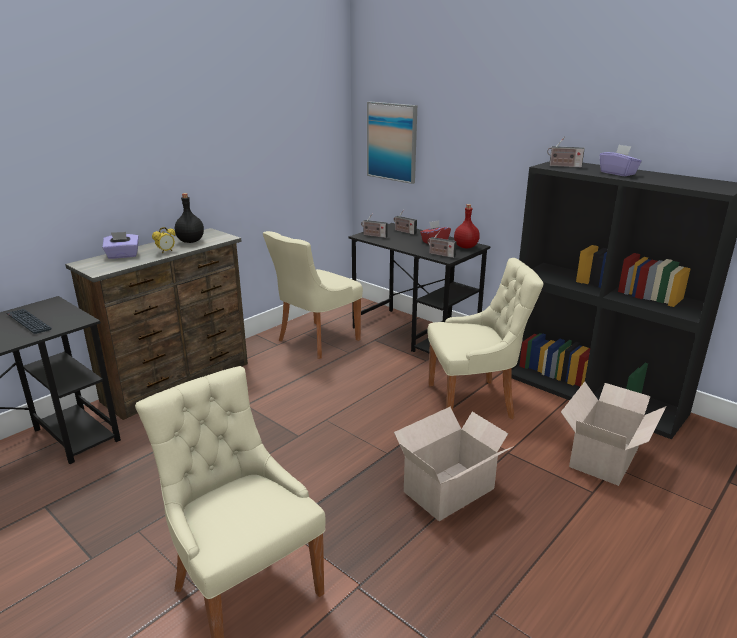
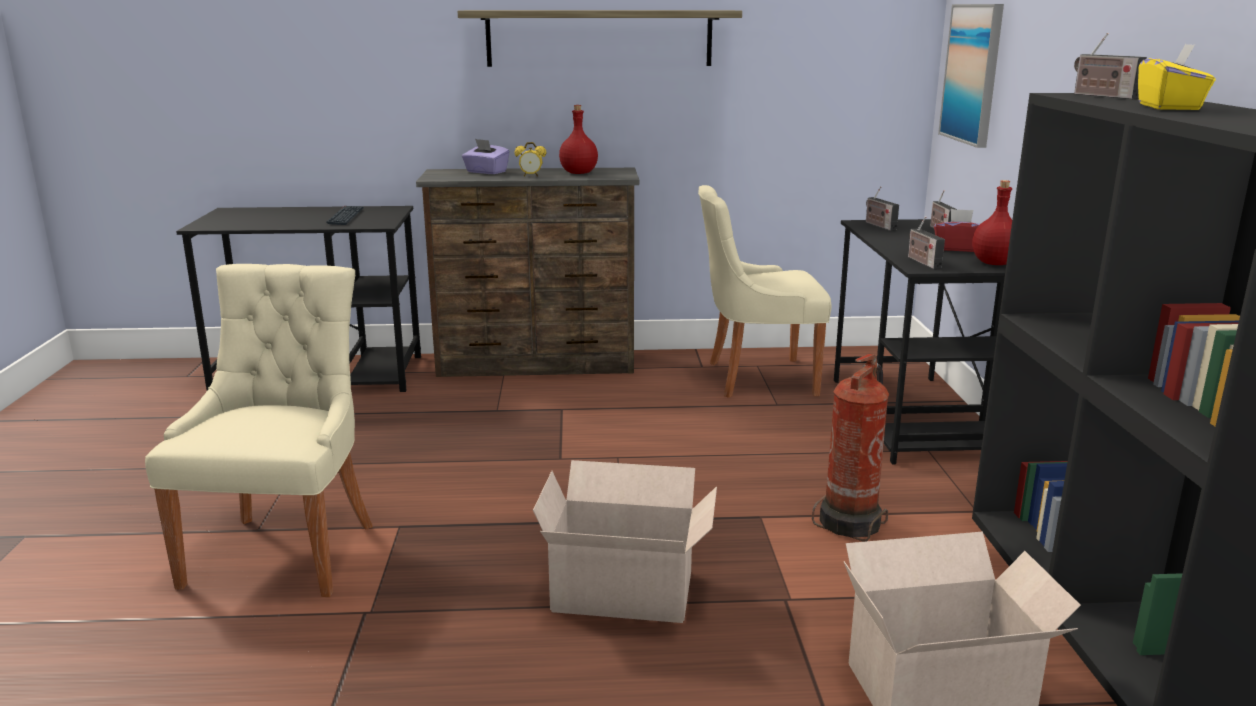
camera: 45 degrees right, 5 degrees down
black bottle [175,193,204,243] -> red bottle [559,105,598,174]
beige chair [428,258,544,419] -> fire extinguisher [812,354,889,541]
purple tissue box [600,145,642,176] -> yellow tissue box [1138,44,1216,110]
none -> shelf [458,10,742,67]

